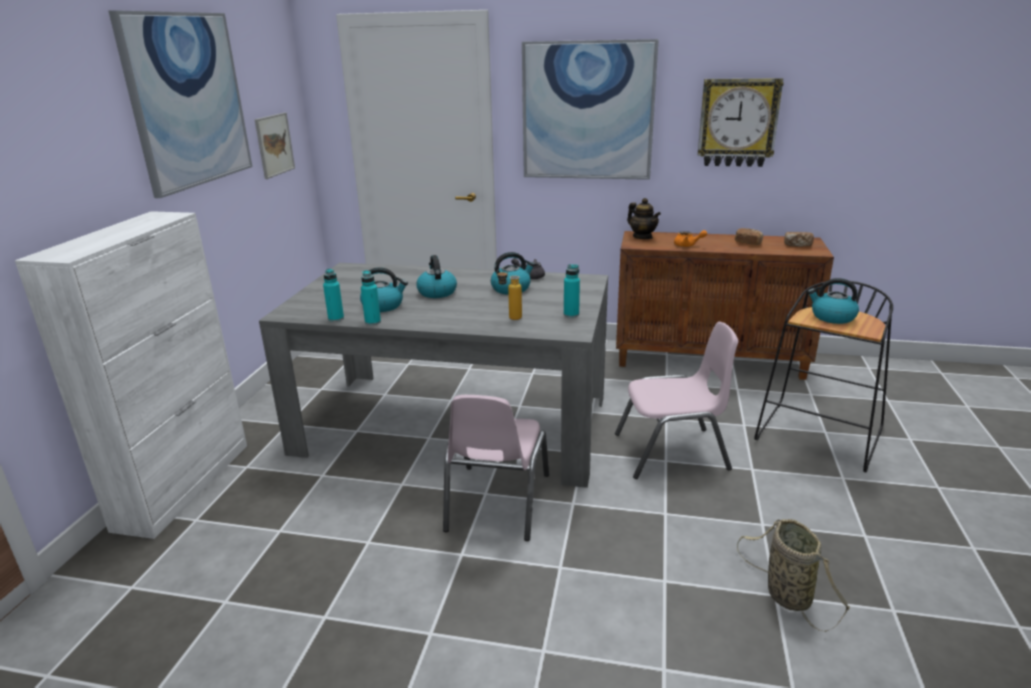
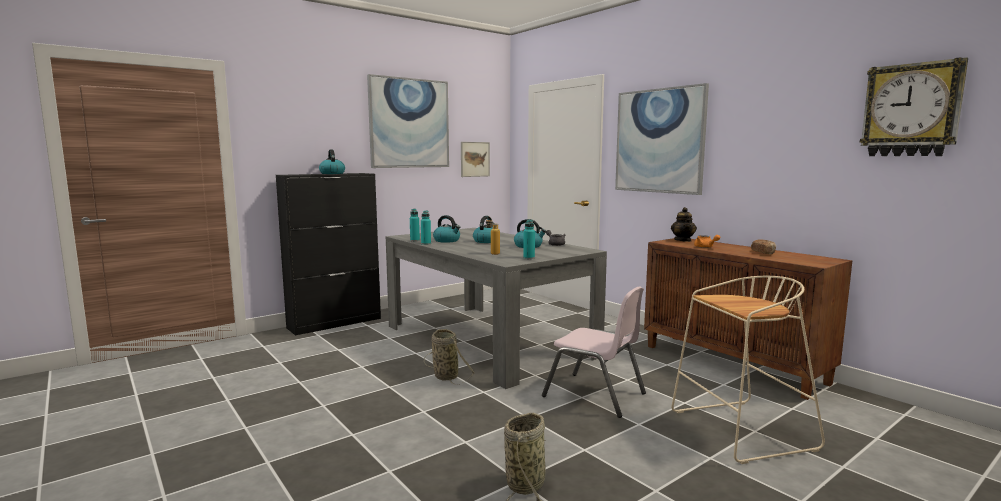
camera: 40 degrees right, 15 degrees down
white cabinet [15,211,247,539] -> black cabinet [276,173,381,335]
pink chair [443,395,549,541] -> basket [424,329,475,385]
wall clock [698,78,784,167] -> wall clock moved to [860,57,968,156]
black stool [754,281,893,472] -> beige stool [671,276,825,464]
bread [784,232,814,247] -> none
kettle [808,278,859,324] -> kettle moved to [319,149,345,174]

